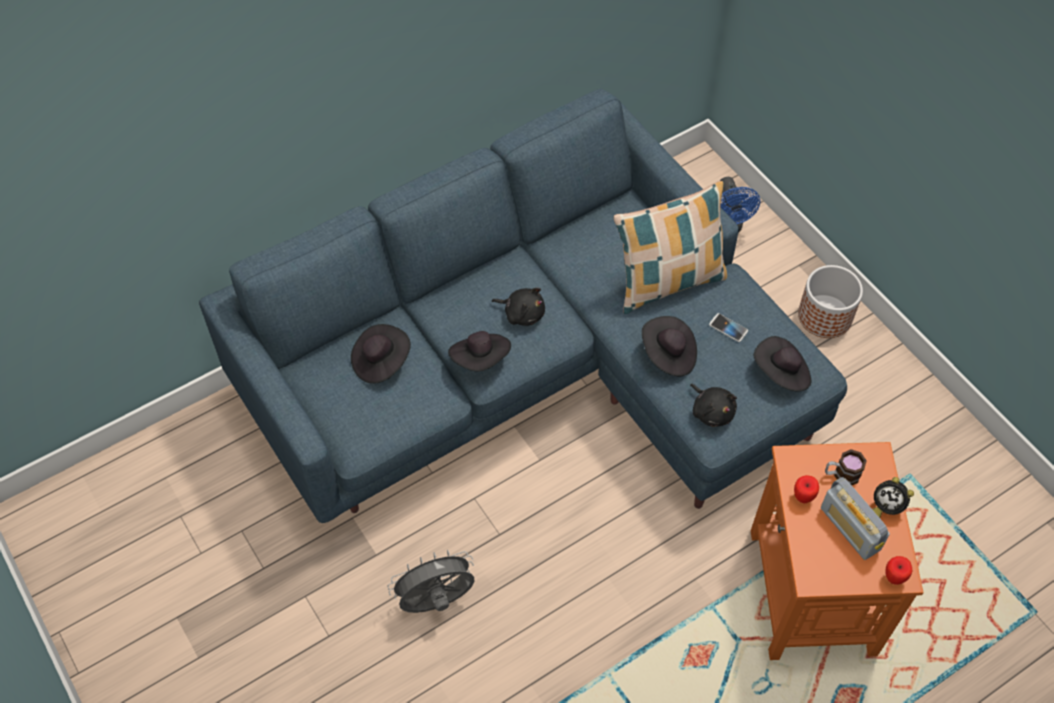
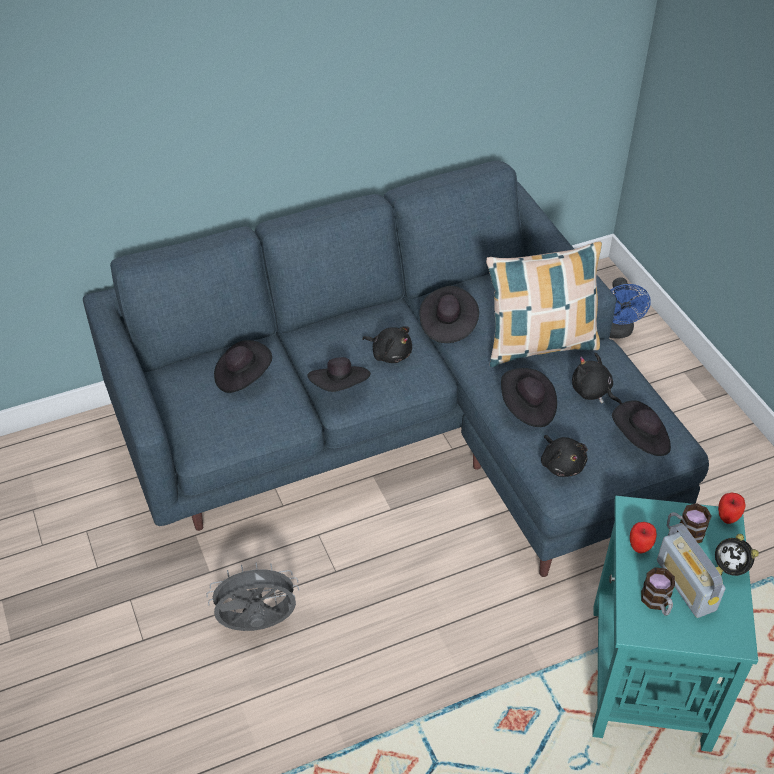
camera: 10 degrees right, 10 degrees down
phone [709,313,748,342] -> black plush toy [572,353,622,404]
orange side table [751,442,924,660] -> turquoise side table [592,496,758,752]
planter [798,265,863,338] -> none
apple [885,556,912,585] -> apple moved to [718,493,745,524]
none -> black hat [419,286,479,343]
none -> mug [641,567,675,616]

